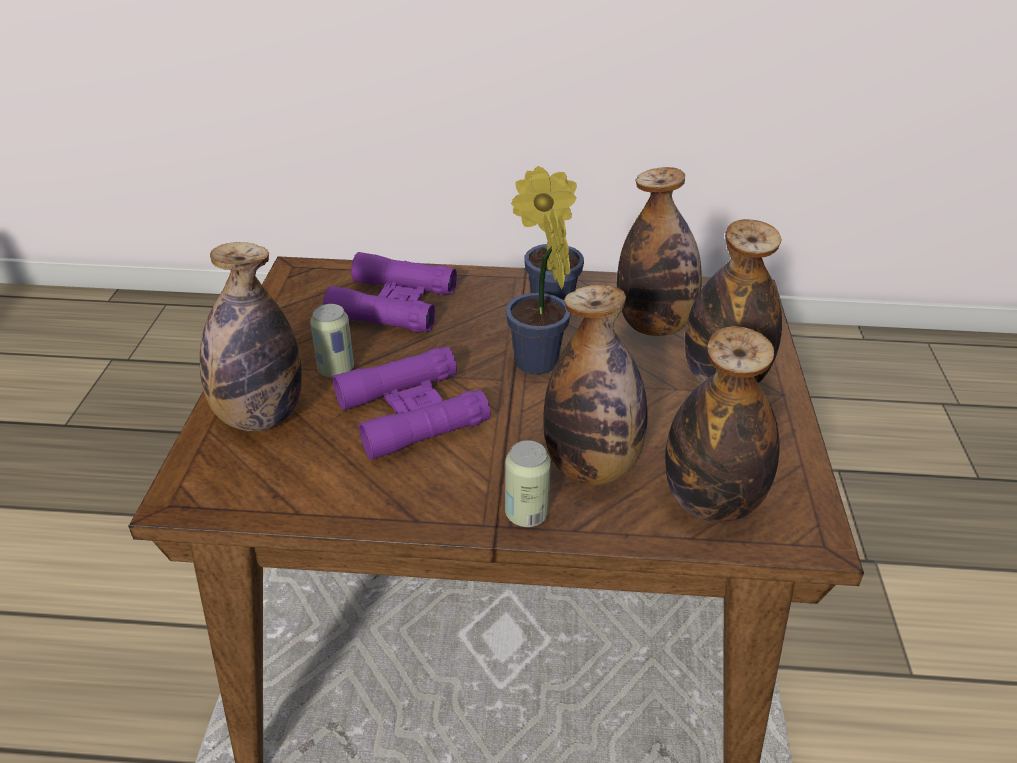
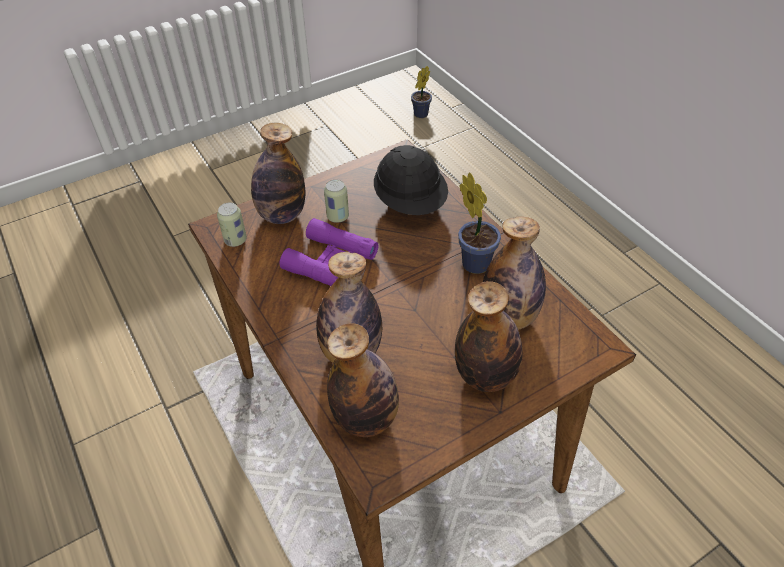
camera: 55 degrees right, 10 degrees up
purple binoculars [323,252,457,332] -> black hard hat [374,145,448,215]
potted plant [505,208,571,375] -> potted plant moved to [411,66,432,118]
can [505,440,551,527] -> can moved to [217,202,247,247]

